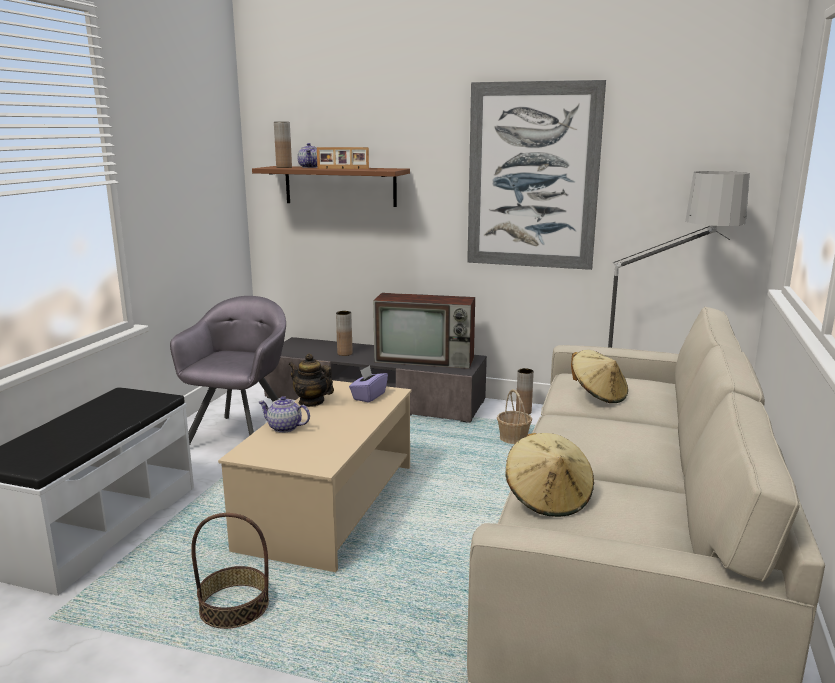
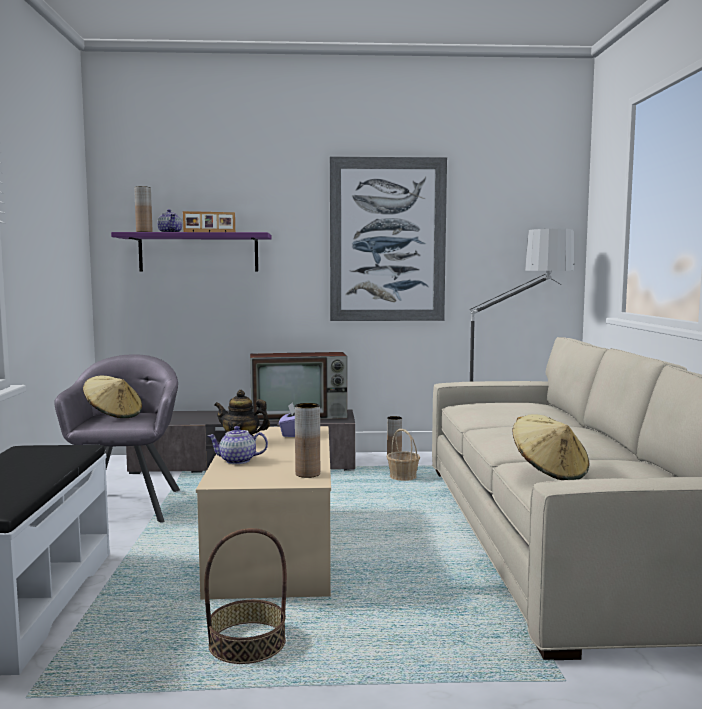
camera: 20 degrees left, 10 degrees down
brown shelf [252,166,410,207] -> purple shelf [111,232,271,271]
brown vase [336,311,353,356] -> brown vase moved to [295,403,320,478]
beige hat [571,350,628,403] -> beige hat moved to [83,376,142,418]

